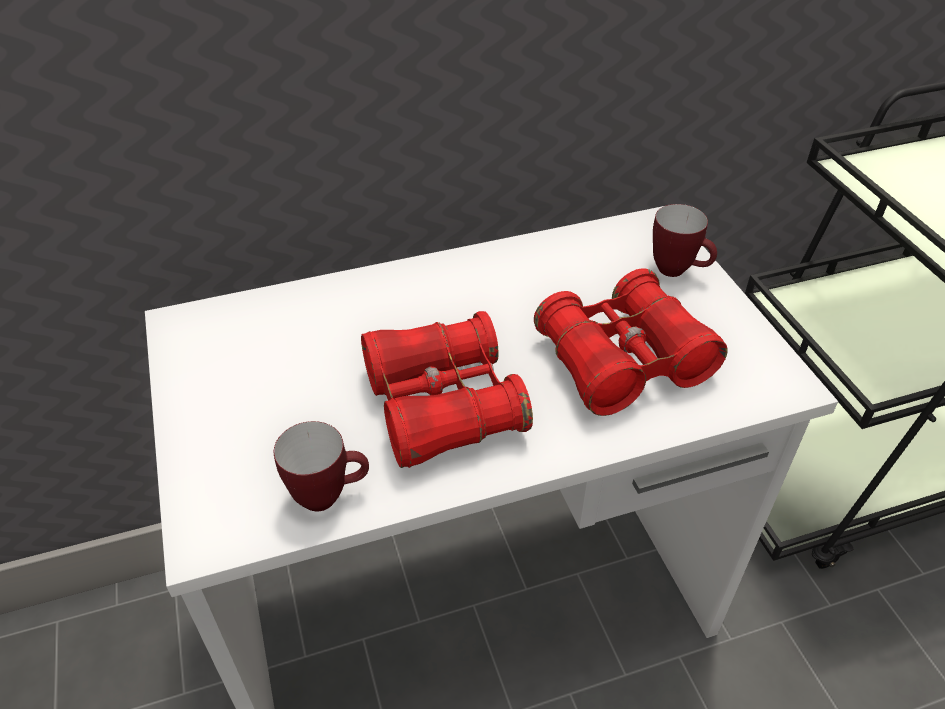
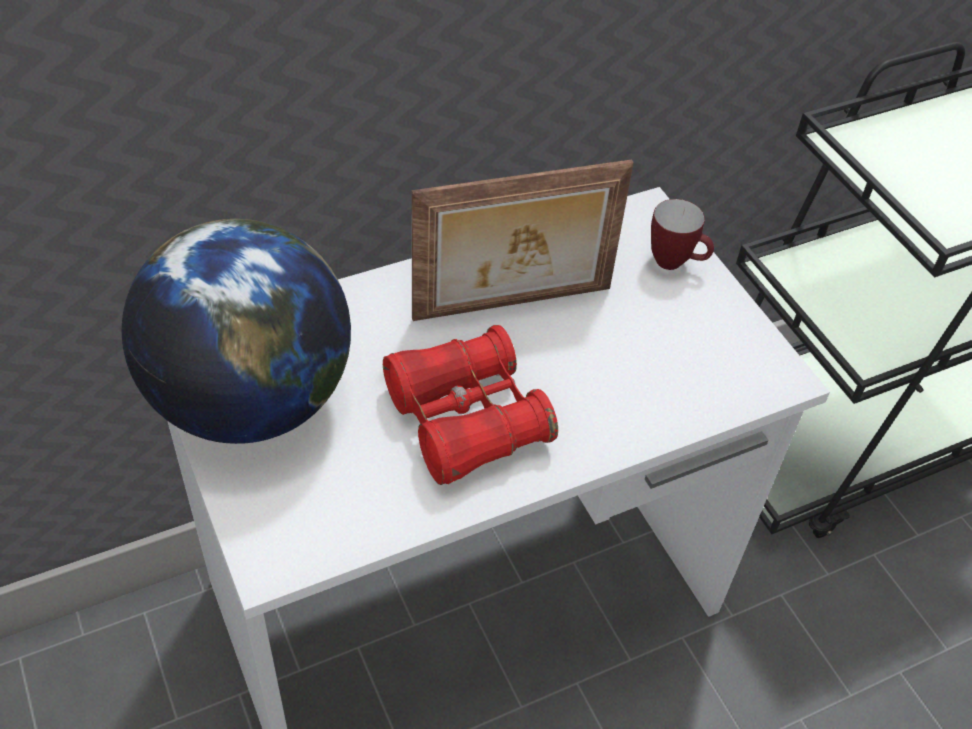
camera: 10 degrees left, 5 degrees up
mug [274,421,369,511] -> none
red binoculars [534,268,728,416] -> none
none -> globe [122,219,351,444]
none -> picture frame [412,159,634,321]

